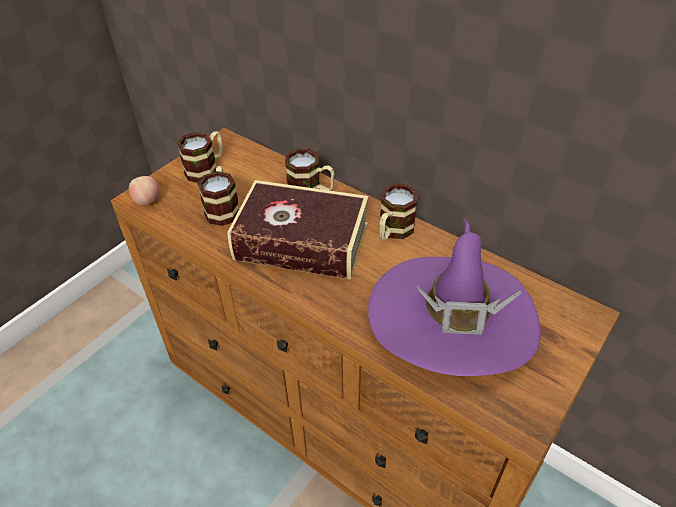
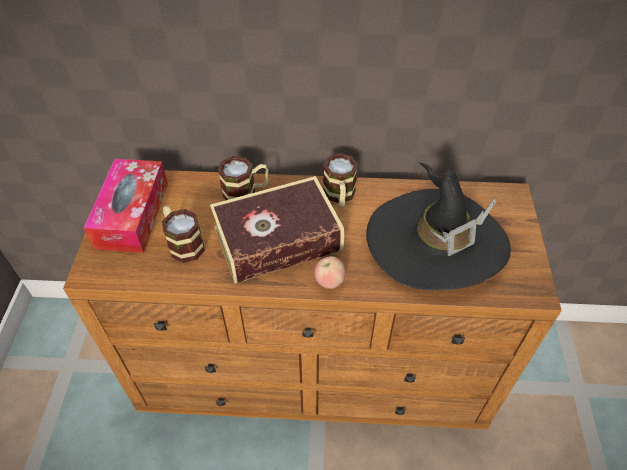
camera: 35 degrees left, 5 degrees up
apple [129,176,160,206] -> apple moved to [314,256,345,289]
mug [177,131,223,183] -> tissue box [84,159,168,253]
purple hat [368,218,541,376] -> black hat [366,162,511,290]

